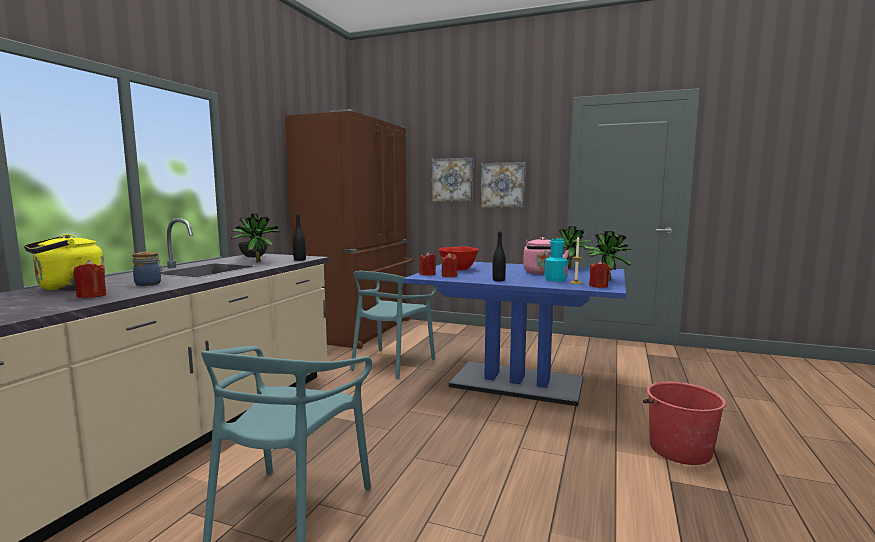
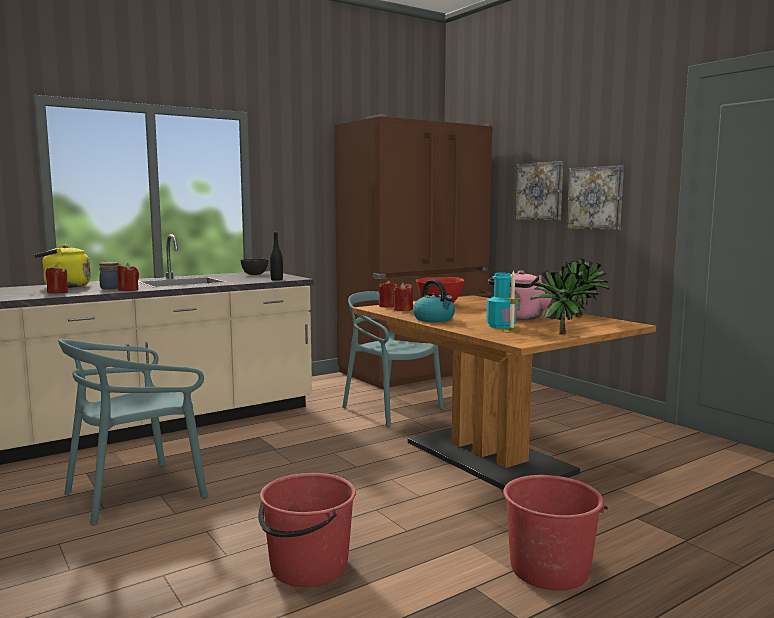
camera: 35 degrees right, 0 degrees up
potted plant [231,214,281,262] -> none
turquoise chair [350,271,437,379] -> turquoise chair turned 75 degrees clockwise [342,291,444,427]
blue dining table [403,262,626,406] -> brown dining table [352,295,656,490]
black bottle [493,231,506,281] -> kettle [413,280,455,322]
red candle [589,261,610,288] -> red candle moved to [117,263,139,291]
none -> red bucket [258,473,356,587]

